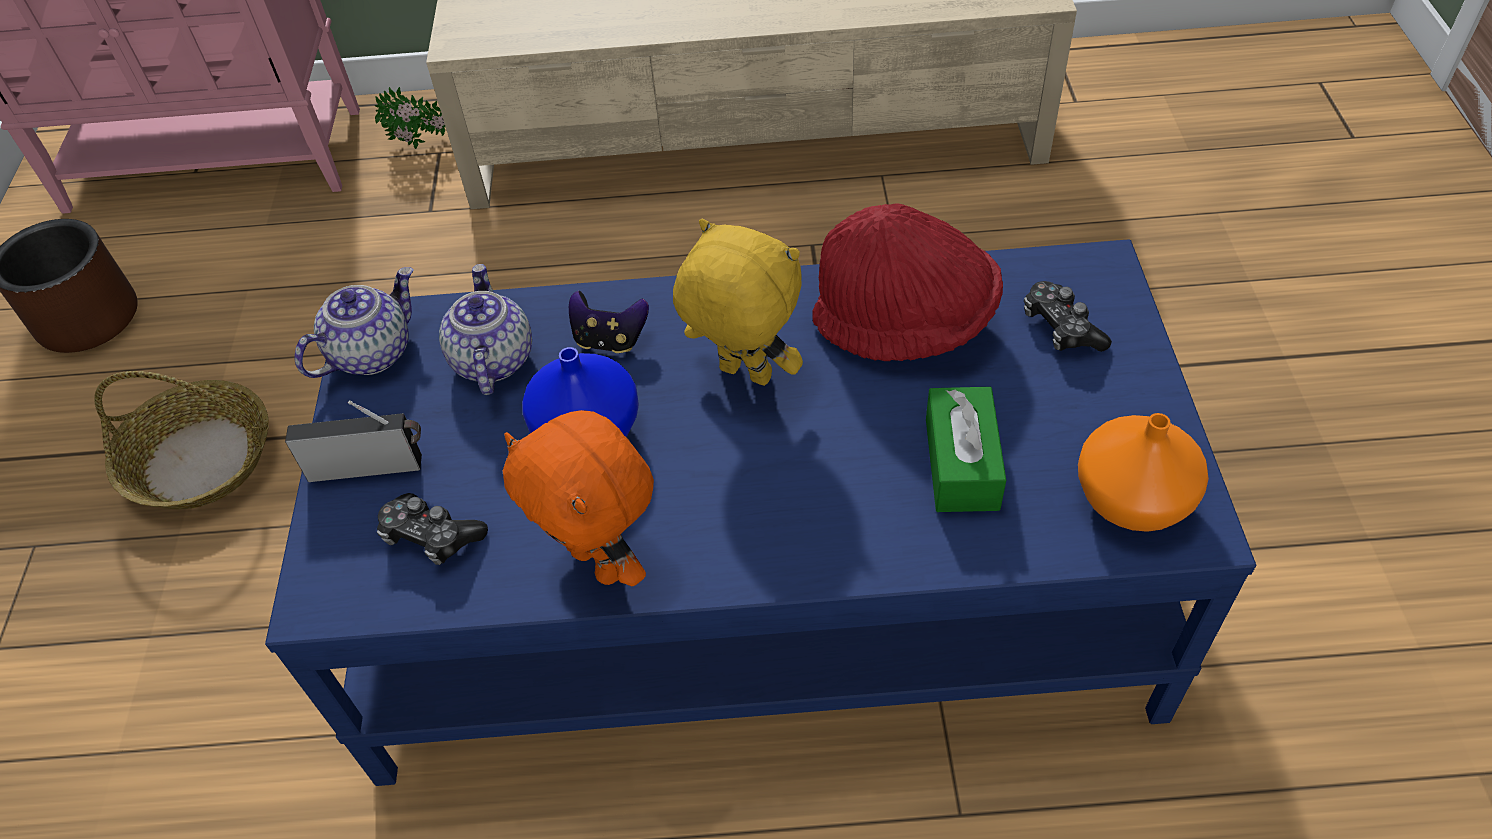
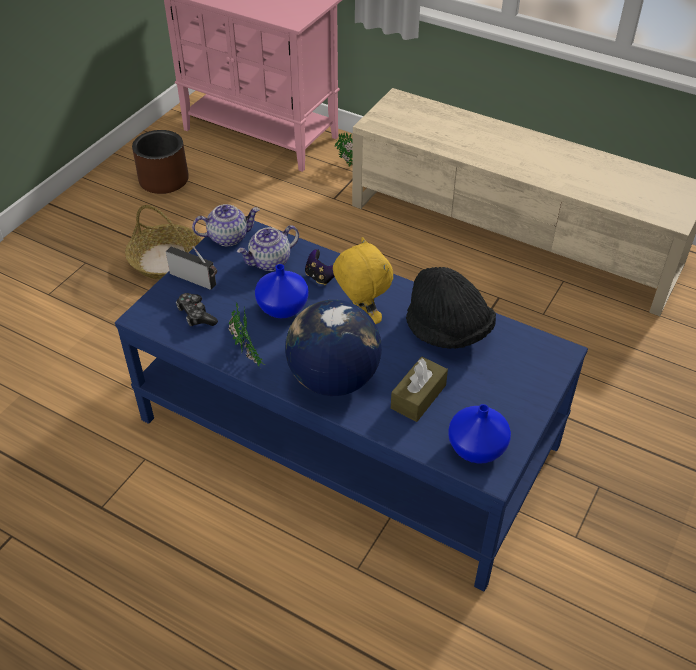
camera: 30 degrees right, 5 degrees down
teapot [439,264,532,395] -> teapot turned 150 degrees counterclockwise [237,225,299,271]
orange plush toy [503,410,654,586] -> potted plant [229,302,265,369]
red hat [813,203,1003,361] -> black hat [406,267,496,349]
green tissue box [926,387,1006,512] -> brown tissue box [391,357,448,422]
game controller [1024,281,1112,352] -> none
orange vase [1078,413,1209,532] -> blue vase [448,404,511,464]
none -> globe [285,300,382,396]

